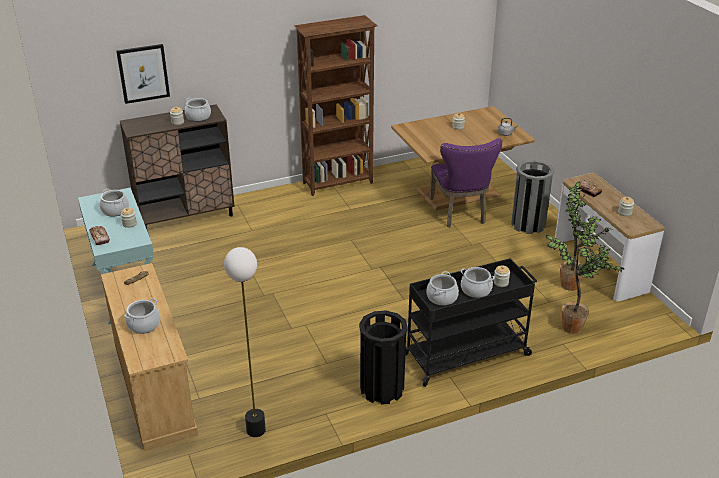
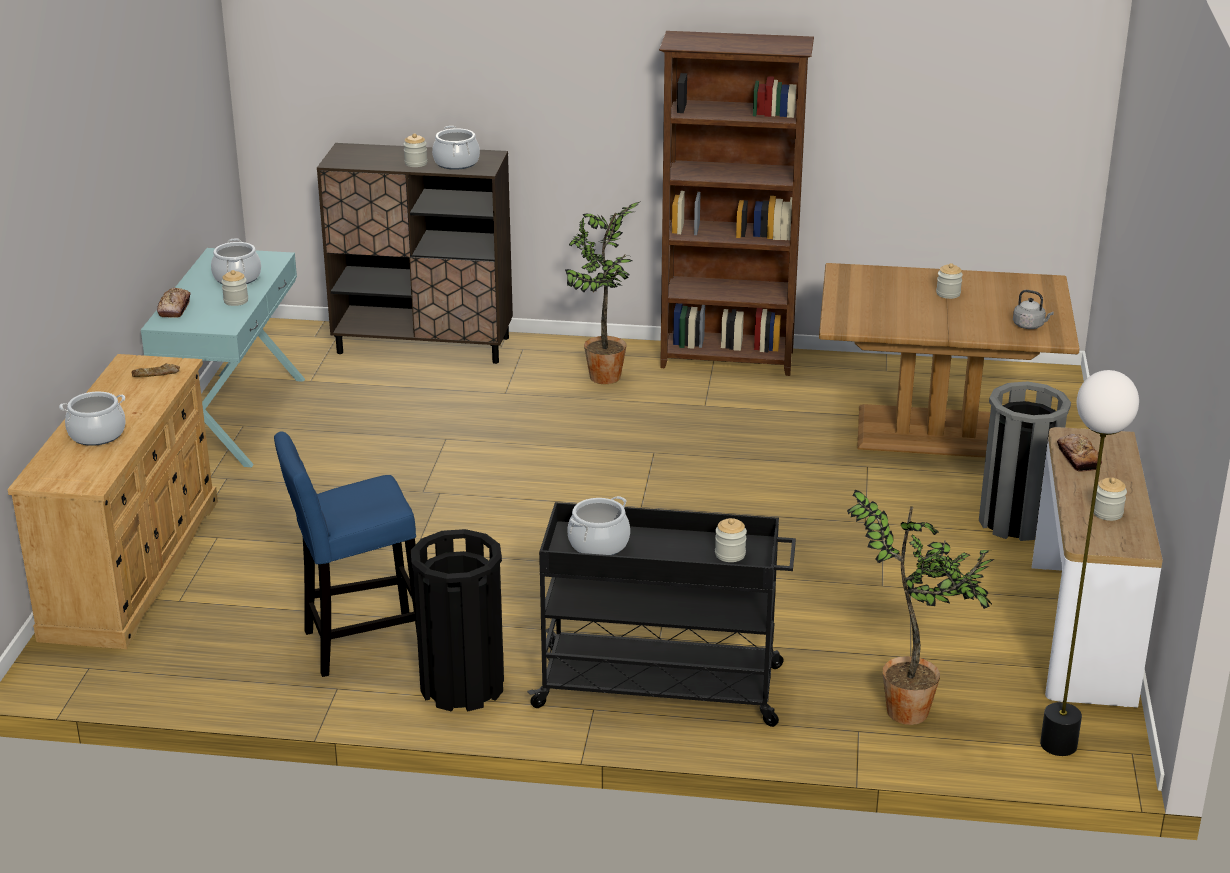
camera: 30 degrees right, 5 degrees down
picture [116,44,170,104] -> none
floor lamp [224,247,266,437] -> floor lamp moved to [1040,370,1139,756]
purple chair [430,138,502,227] -> none
cooking pot [461,267,495,298] -> none
potted plant [560,181,612,291] -> potted plant moved to [565,201,641,384]
none -> blue stool [274,432,417,677]

